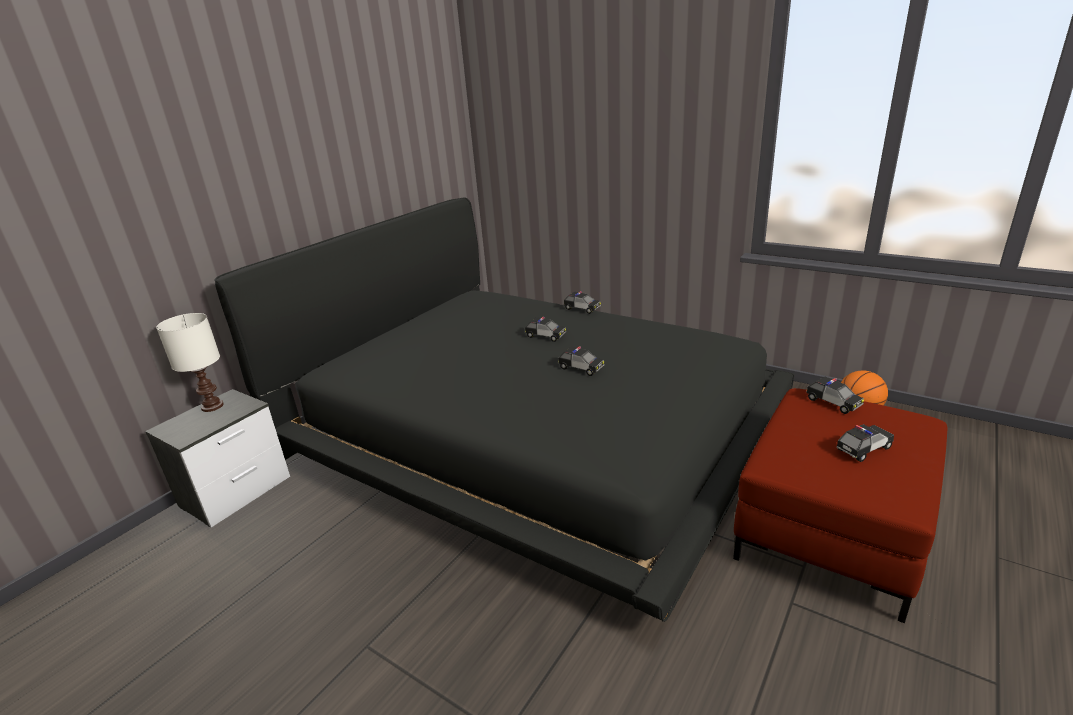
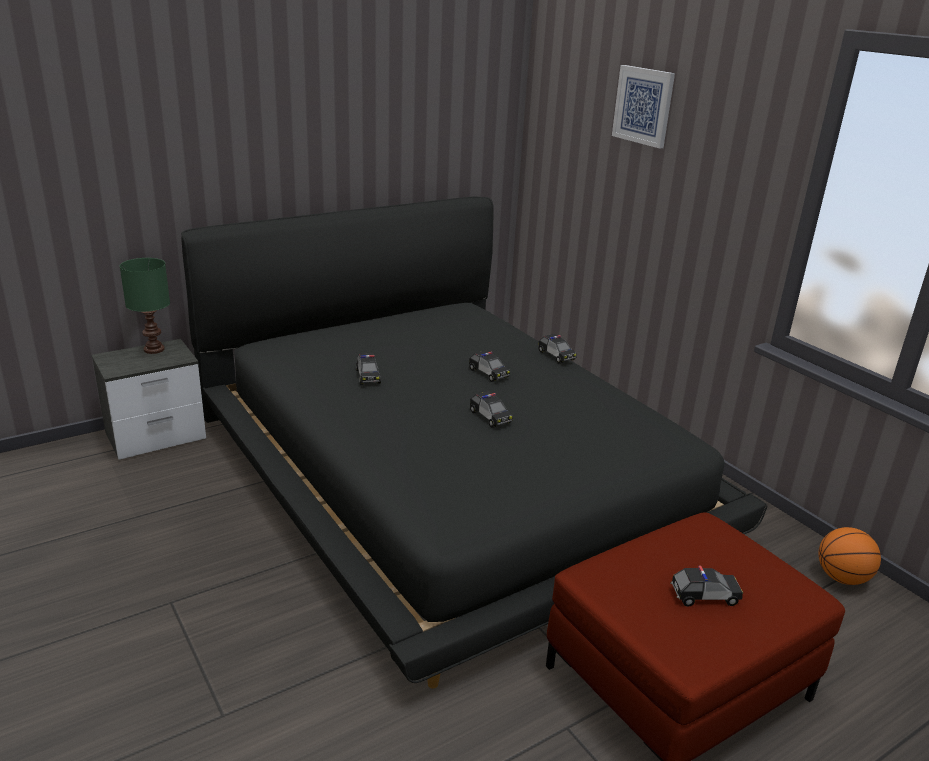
camera: 20 degrees right, 0 degrees up
white table lamp [156,313,224,412] -> green table lamp [120,258,170,354]
toy car [806,377,864,414] -> toy car moved to [356,353,381,385]
none -> picture [612,65,675,149]

